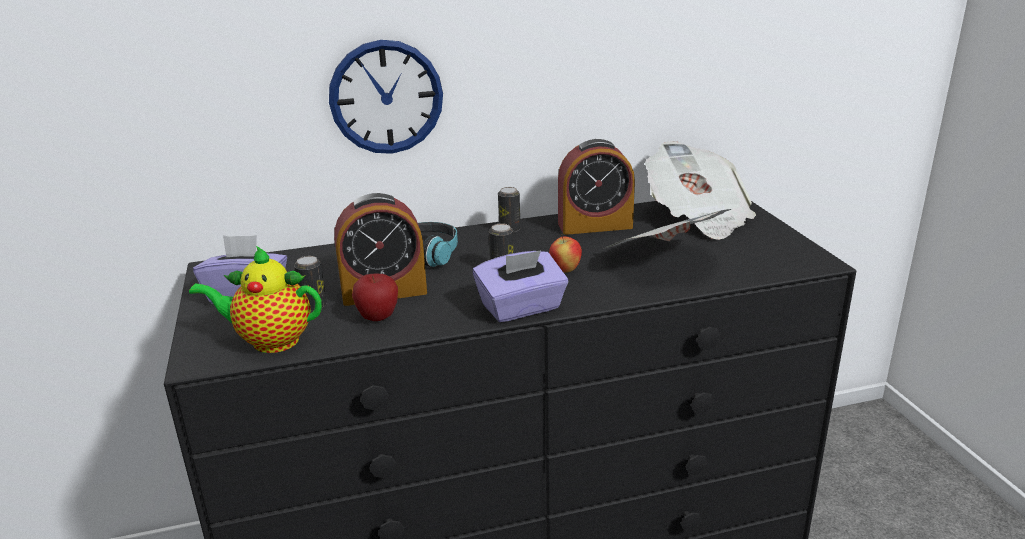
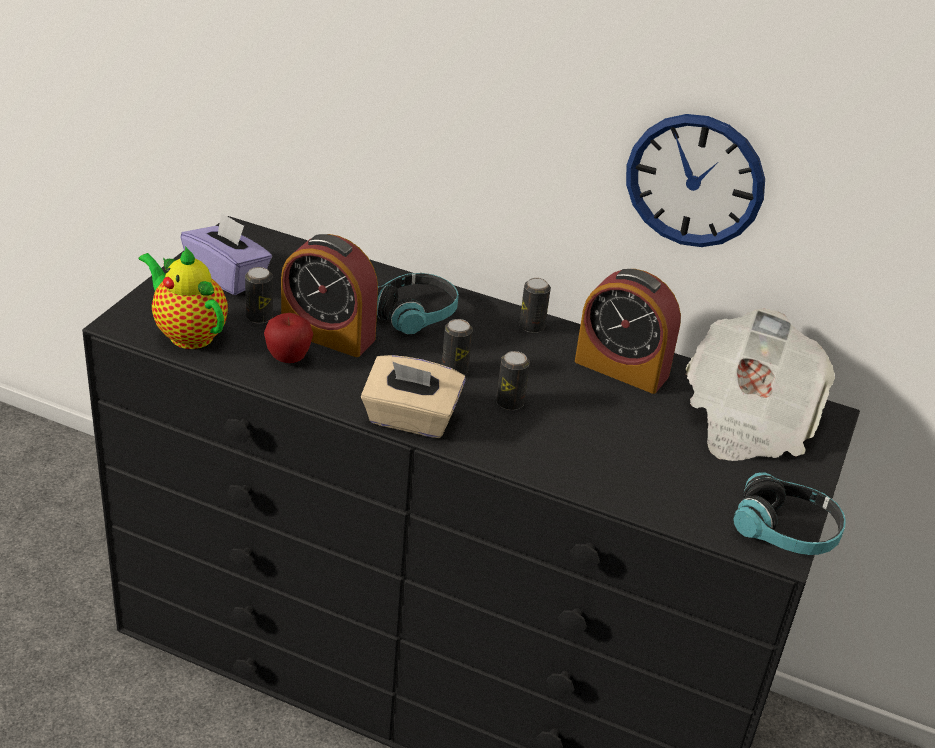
camera: 35 degrees right, 10 degrees up
wall clock [329,40,443,154] -> wall clock moved to [626,114,765,247]
purple tissue box [473,250,568,322] -> beige tissue box [361,355,466,438]
apple [549,235,582,273] -> can [496,351,530,410]
newspaper [602,209,731,249] -> none
none -> headphones [733,473,846,555]

